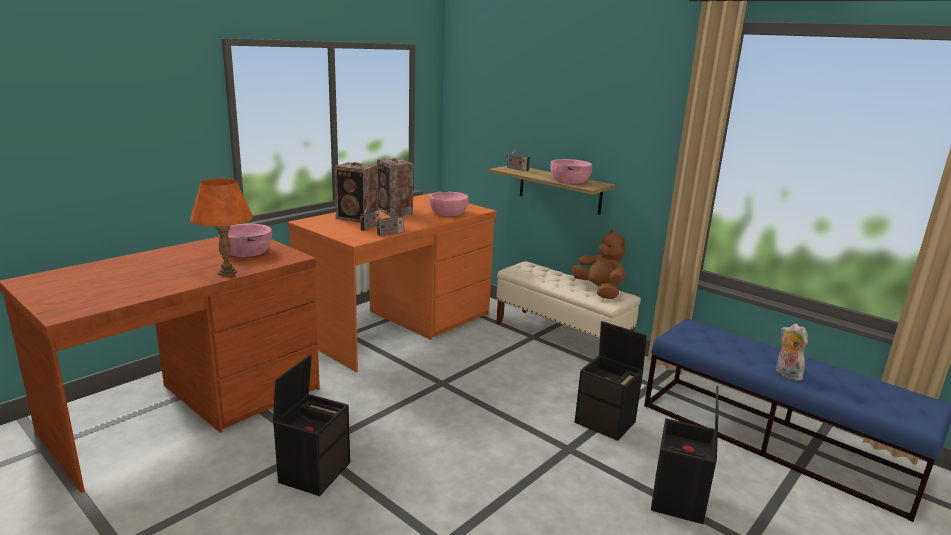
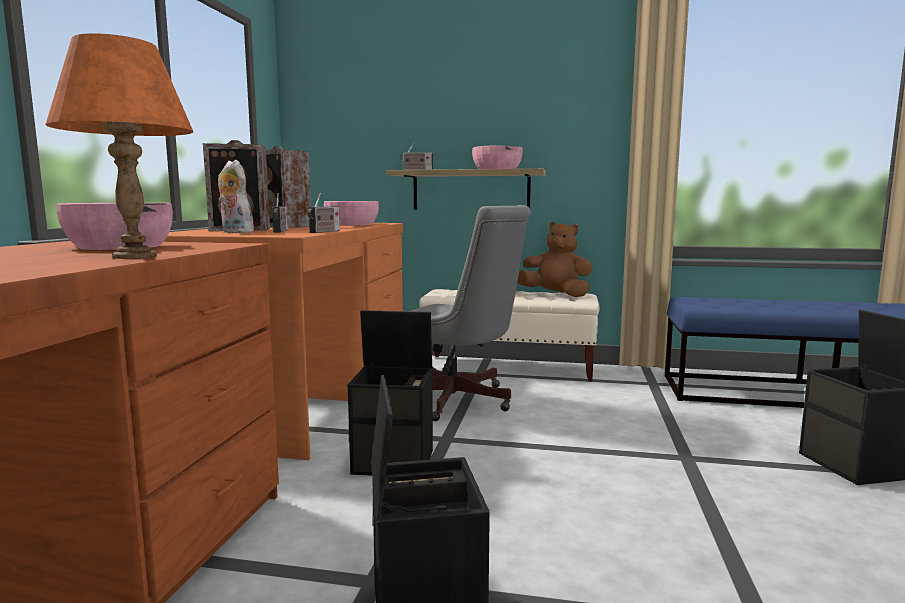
camera: 30 degrees left, 10 degrees down
black storage box [575,321,647,441] -> black storage box moved to [348,310,433,476]
plush toy [776,324,808,381] -> plush toy moved to [218,160,254,233]
none -> grey office chair [412,205,531,421]

